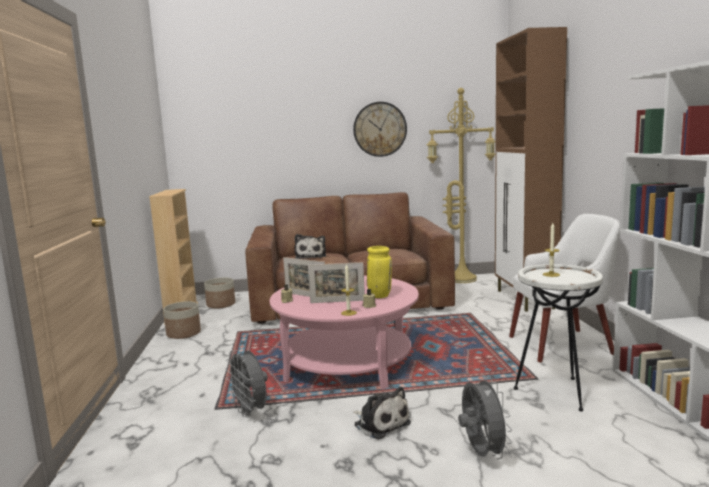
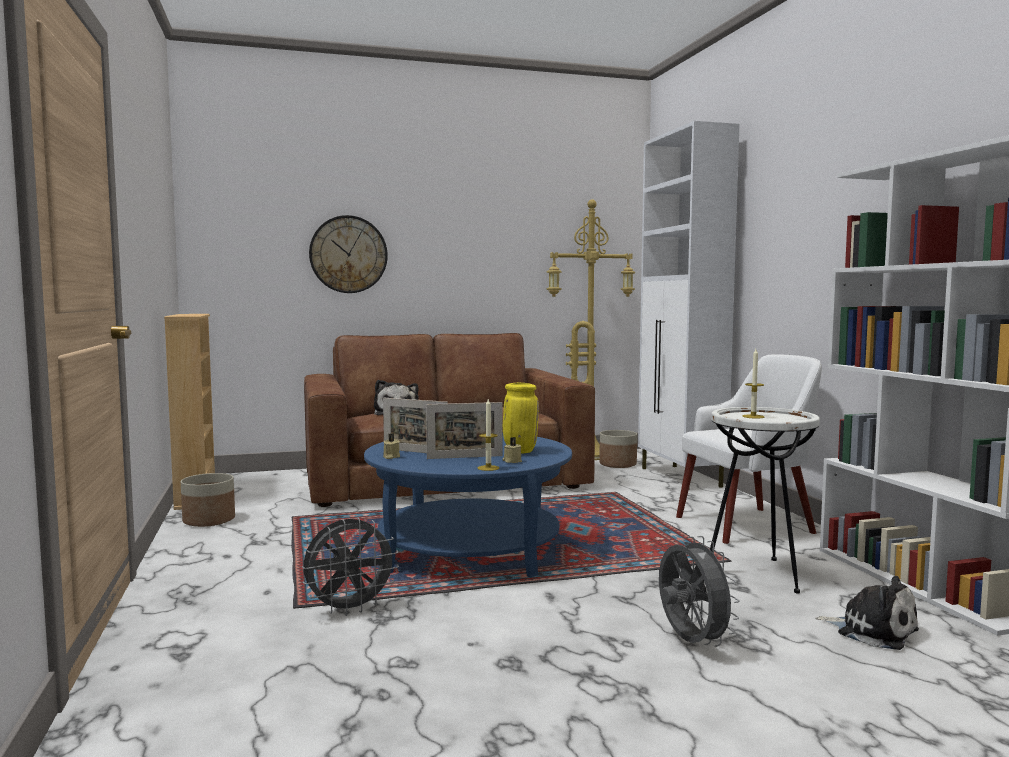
camera: 10 degrees left, 5 degrees down
planter [204,278,235,309] -> planter moved to [599,430,637,468]
grey fan [226,350,268,418] -> grey fan turned 75 degrees counterclockwise [302,517,399,616]
pink coffee table [270,275,419,389] -> blue coffee table [364,433,572,578]
wall clock [353,102,407,157] -> wall clock moved to [309,215,388,293]
plush toy [353,387,411,439] -> plush toy moved to [816,576,919,650]
brown cabinet [495,27,567,312] -> white cabinet [638,121,739,488]

